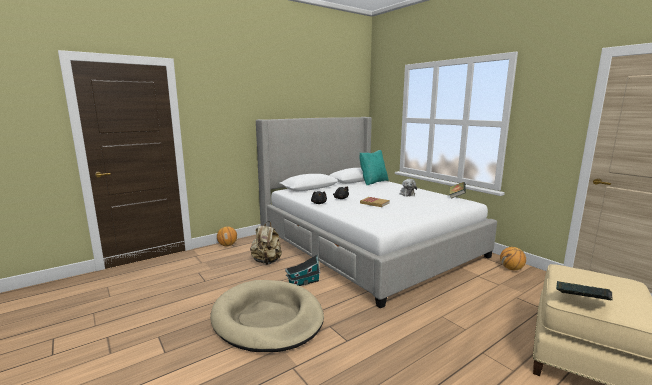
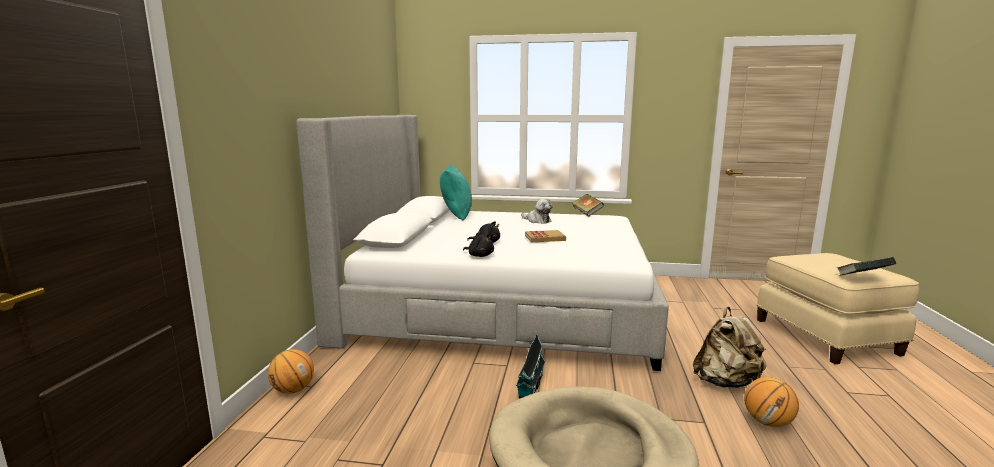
camera: 45 degrees left, 0 degrees up
beige backpack [250,221,282,265] -> beige backpack moved to [693,307,766,388]
basketball [500,247,526,270] -> basketball moved to [744,377,799,427]

